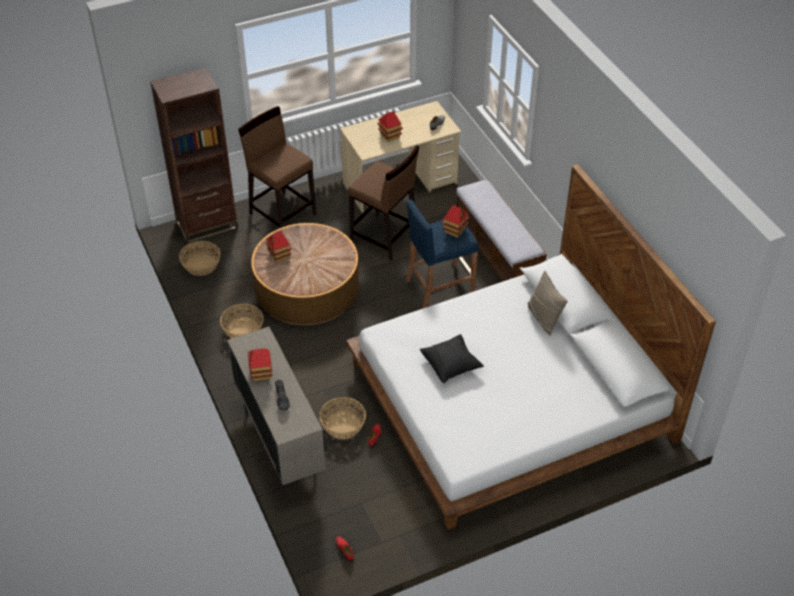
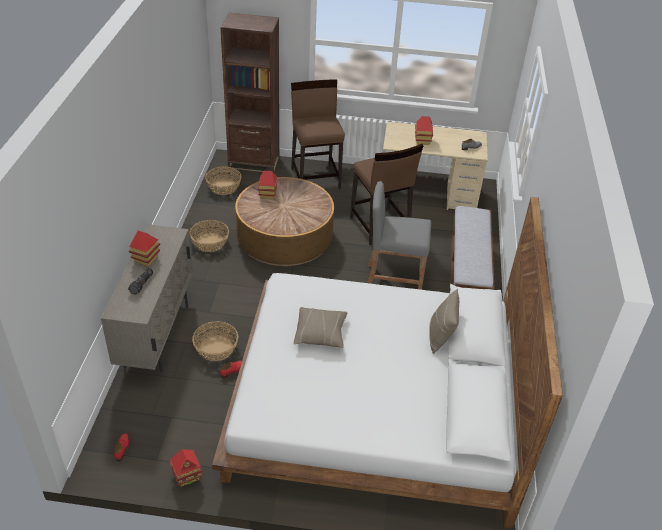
camera: 30 degrees right, 5 degrees down
blue stool [405,200,478,308] -> grey stool [367,181,431,290]
black pillow [420,334,484,384] -> beige pillow [294,307,347,348]
toy house [442,205,470,238] -> toy house moved to [170,449,203,487]

